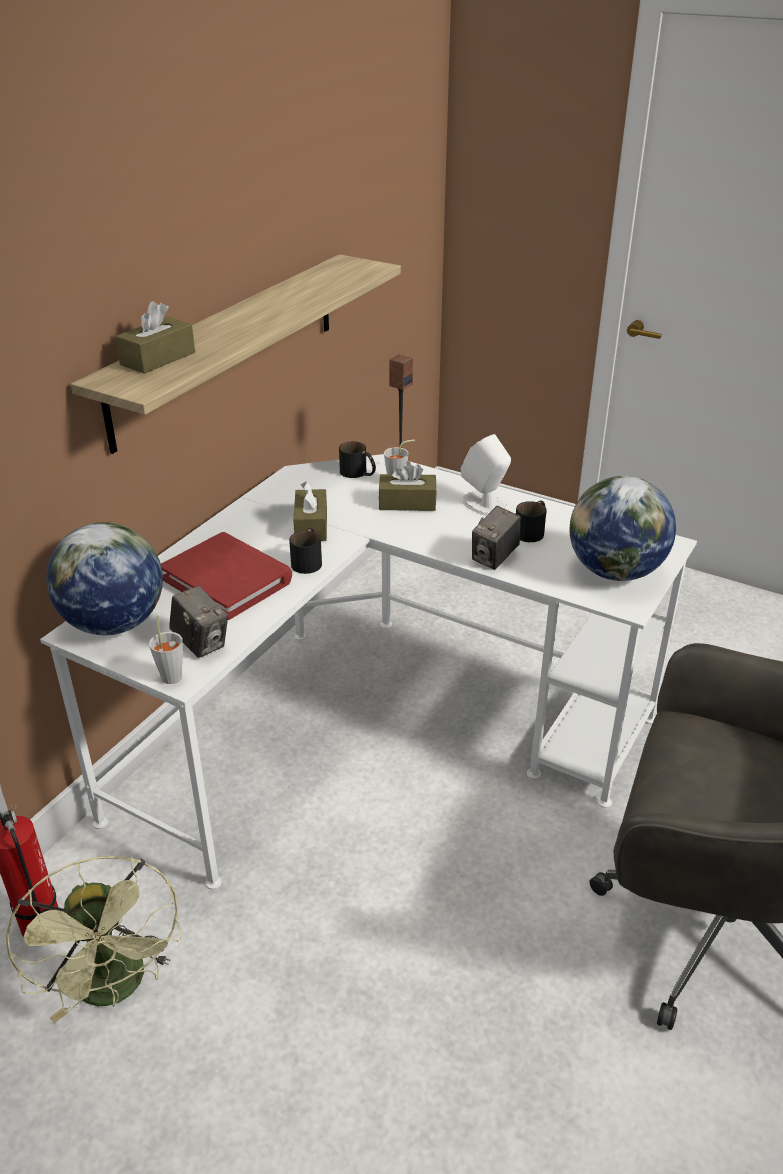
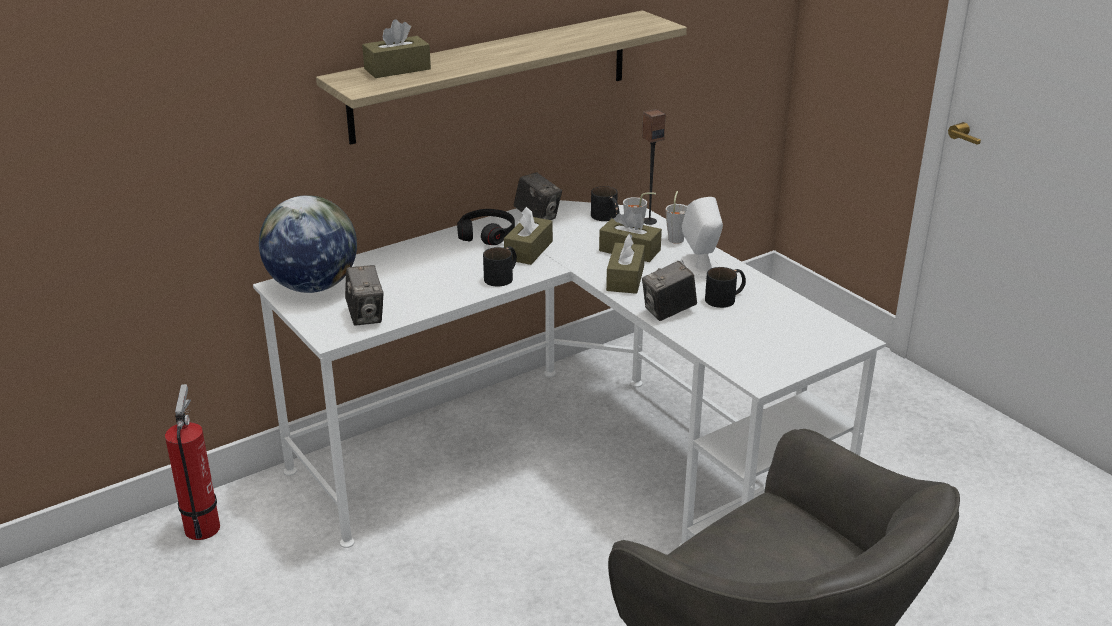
camera: 25 degrees right, 5 degrees down
green fan [6,856,182,1023] -> none
grey cup [149,616,183,684] -> grey cup moved to [666,191,687,244]
red book [161,532,292,620] -> none
globe [570,476,676,581] -> none
none -> black headphones [457,209,515,245]
none -> camera [514,172,562,220]
none -> brown tissue box [606,234,645,294]

